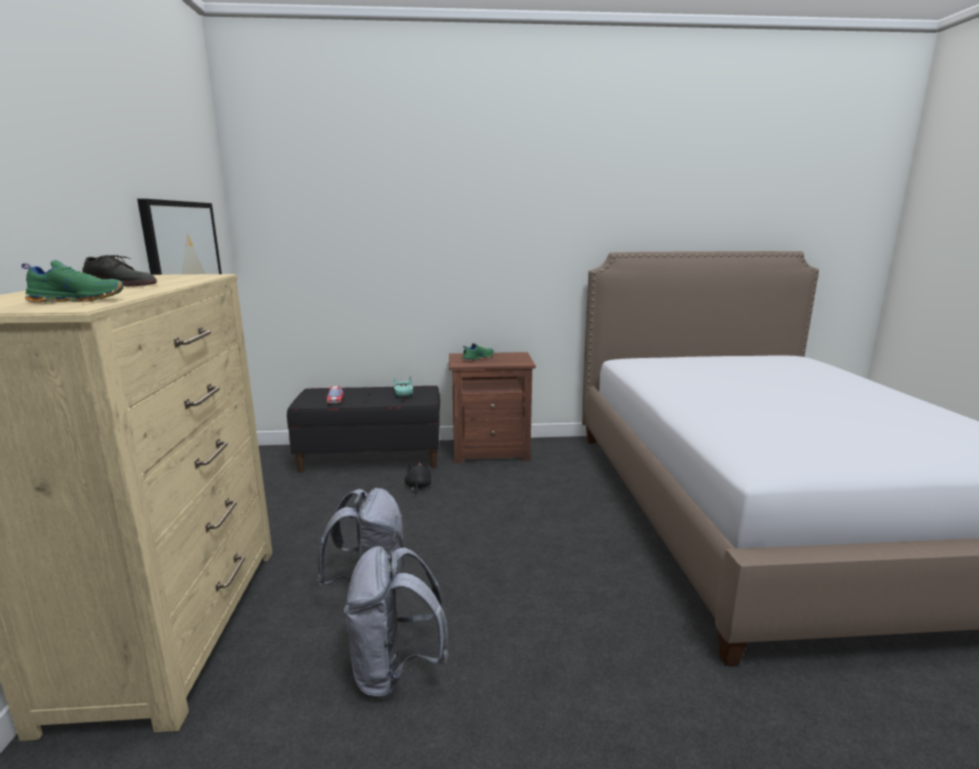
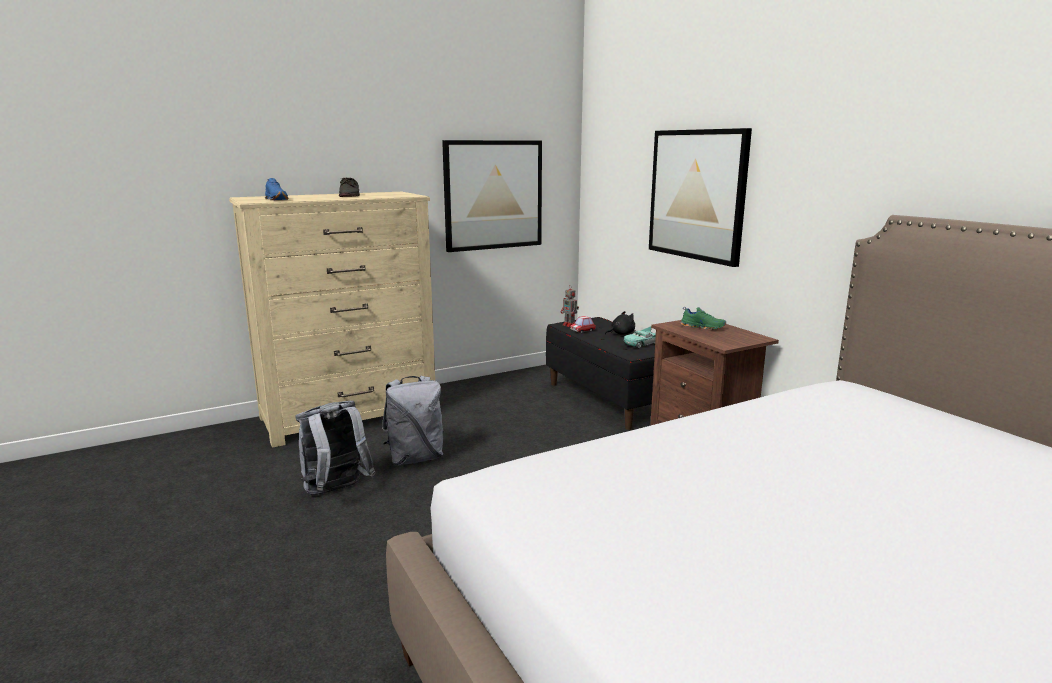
camera: 65 degrees right, 0 degrees up
green shoe [21,260,124,303] -> blue shoe [265,178,289,200]
black plush toy [405,462,431,494] -> black plush toy moved to [605,311,635,335]
none -> toy robot [561,286,579,327]
none -> picture [649,128,752,267]

